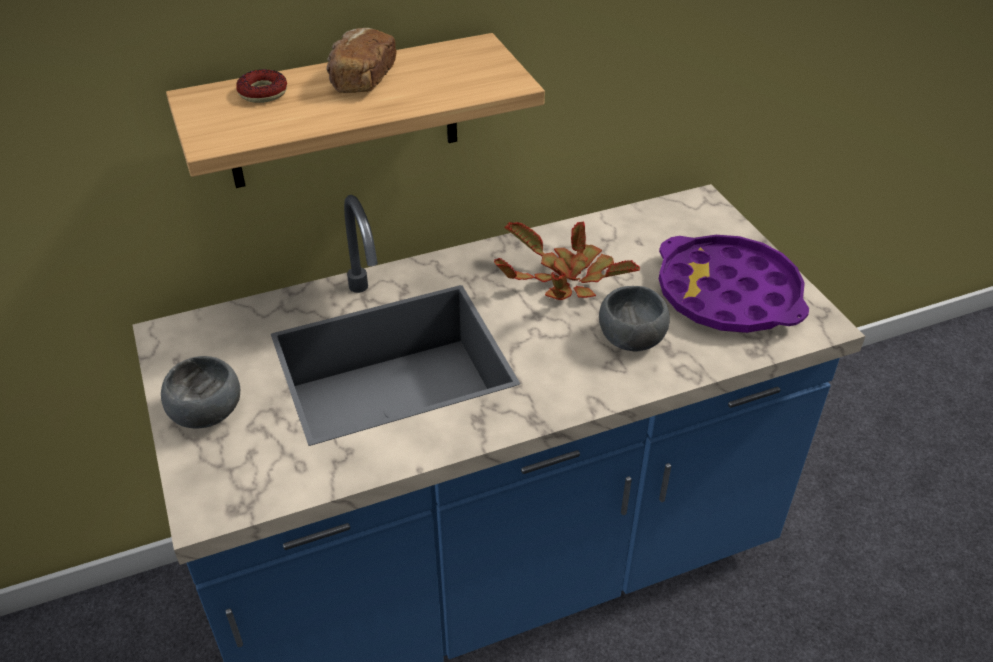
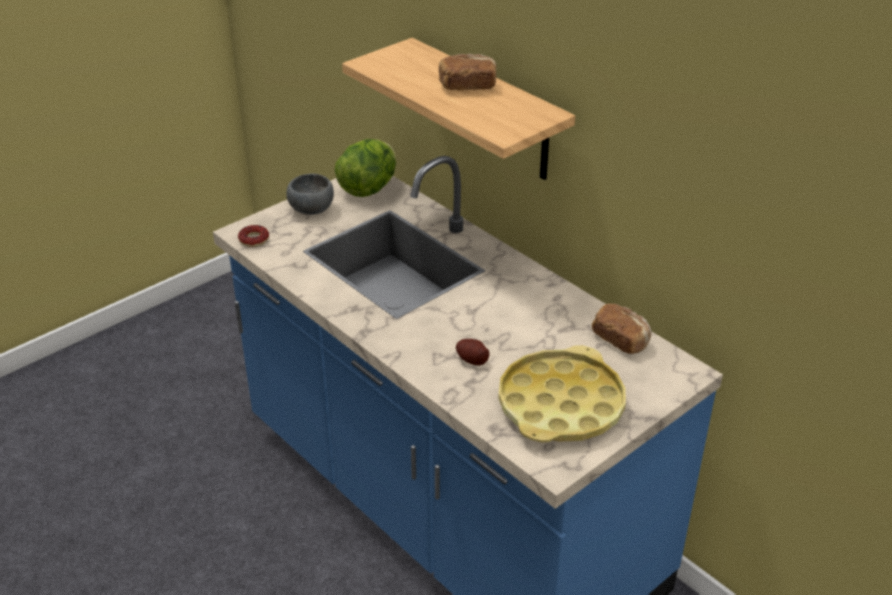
camera: 70 degrees right, 5 degrees down
donut [236,69,287,103] -> donut moved to [238,225,269,247]
potted plant [494,222,640,300] -> none
grey bowl [599,286,670,352] -> potato [456,339,490,365]
purple tray [659,235,809,333] -> yellow tray [498,345,626,442]
none -> lettuce [335,139,396,197]
none -> bread [592,304,651,354]

